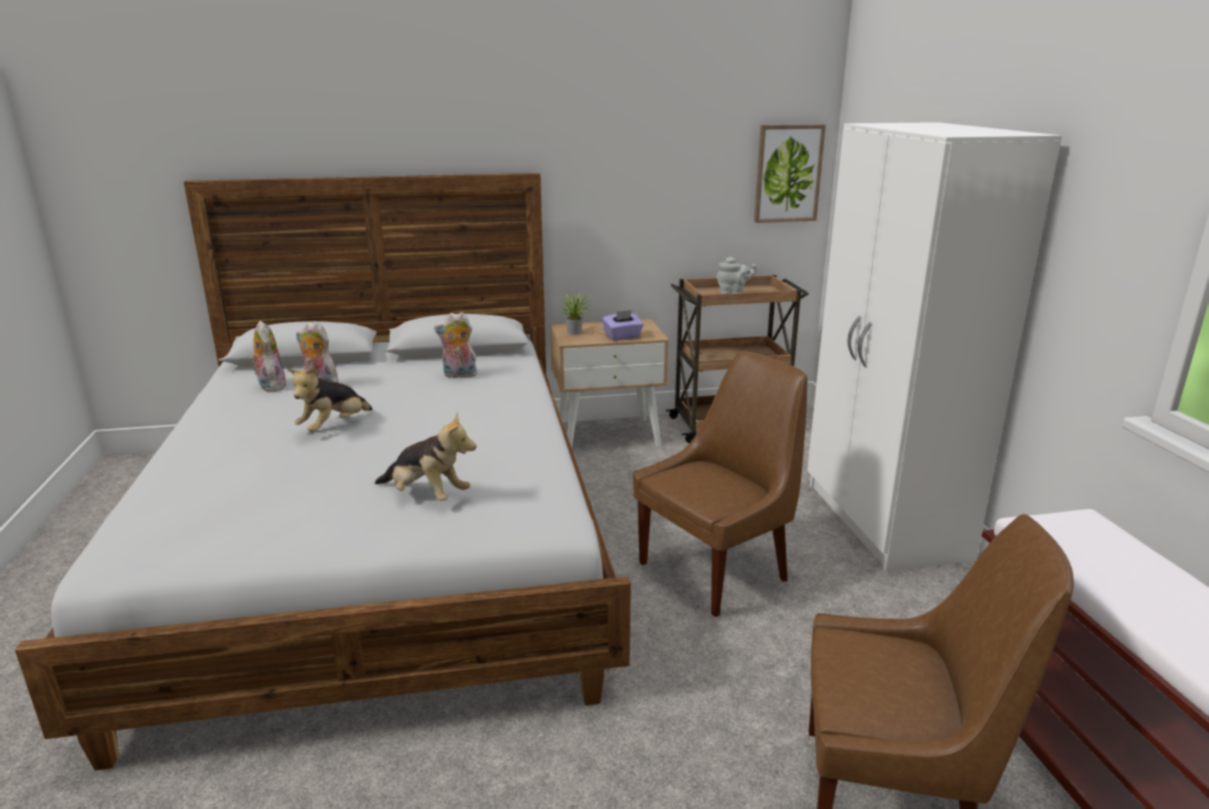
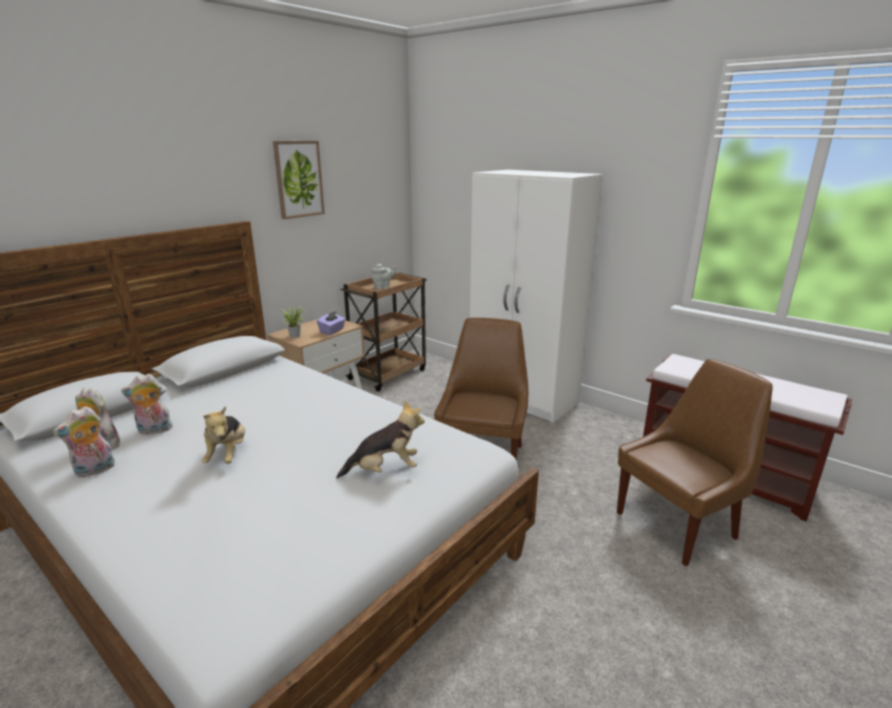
camera: 40 degrees left, 0 degrees up
plush toy [434,312,477,378] -> plush toy moved to [53,406,115,478]
picture [754,124,826,223] -> picture moved to [273,141,325,219]

